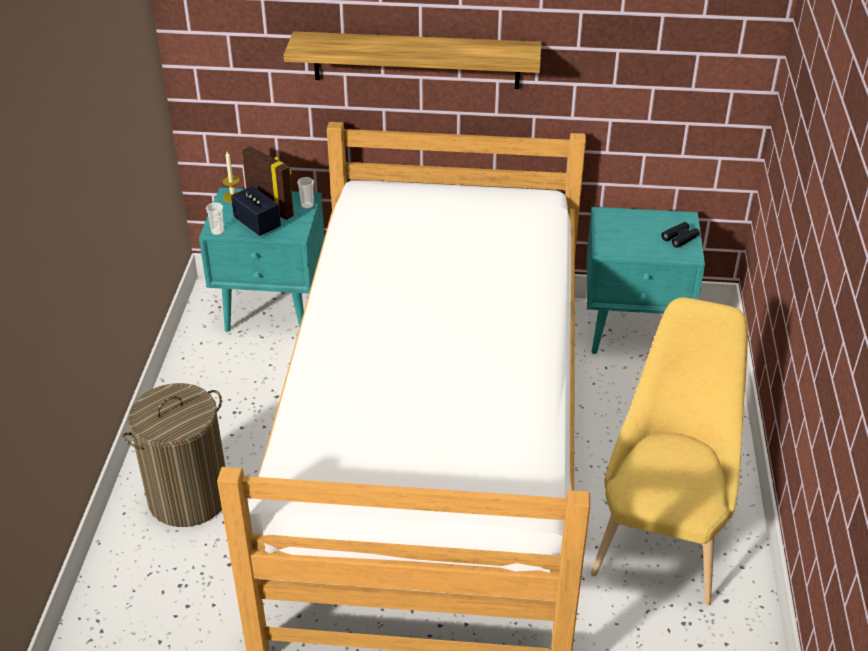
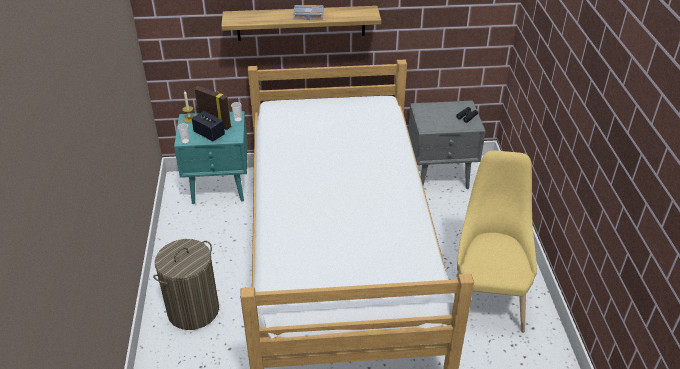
camera: 10 degrees left, 0 degrees up
turquoise nightstand [586,207,705,354] -> grey nightstand [408,101,486,189]
none -> grey book [293,5,324,20]

